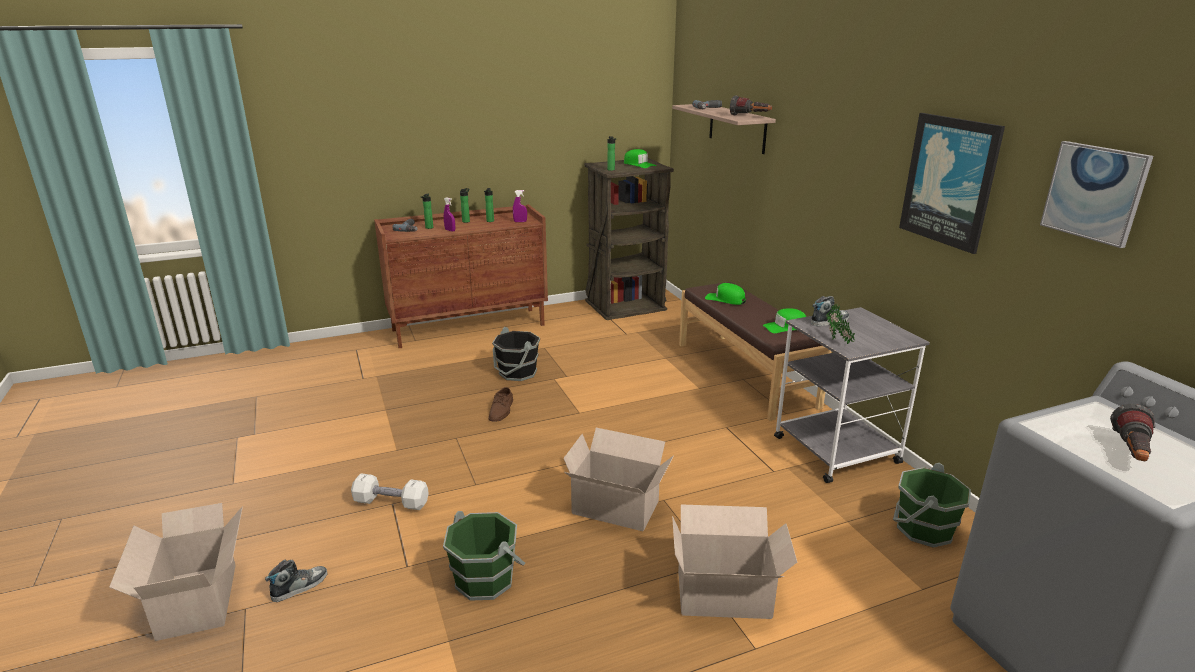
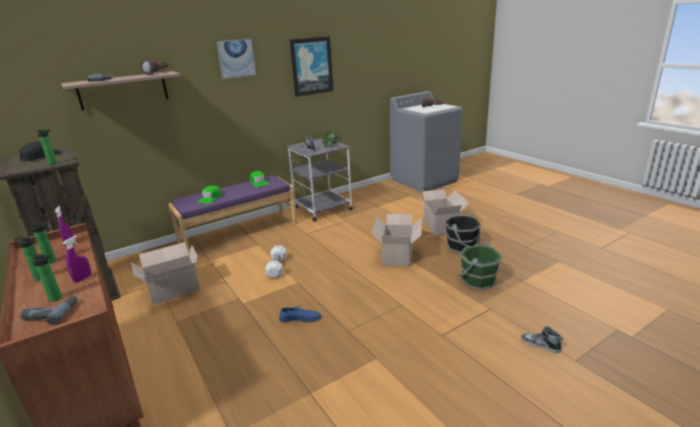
camera: 100 degrees left, 0 degrees up
cardboard box [109,503,243,641] -> cardboard box moved to [131,242,200,305]
white dumbbell [351,473,429,510] -> white dumbbell moved to [265,246,287,278]
brown shoe [489,387,513,422] -> blue shoe [279,305,321,322]
black bucket [492,327,540,381] -> black bucket moved to [445,213,481,253]
green cap [624,149,656,168] -> black cap [19,141,63,161]
brown bench [679,282,832,421] -> purple bench [168,175,298,253]
green bucket [893,463,971,548] -> none
picture [1040,141,1153,248] -> picture moved to [216,38,256,79]

